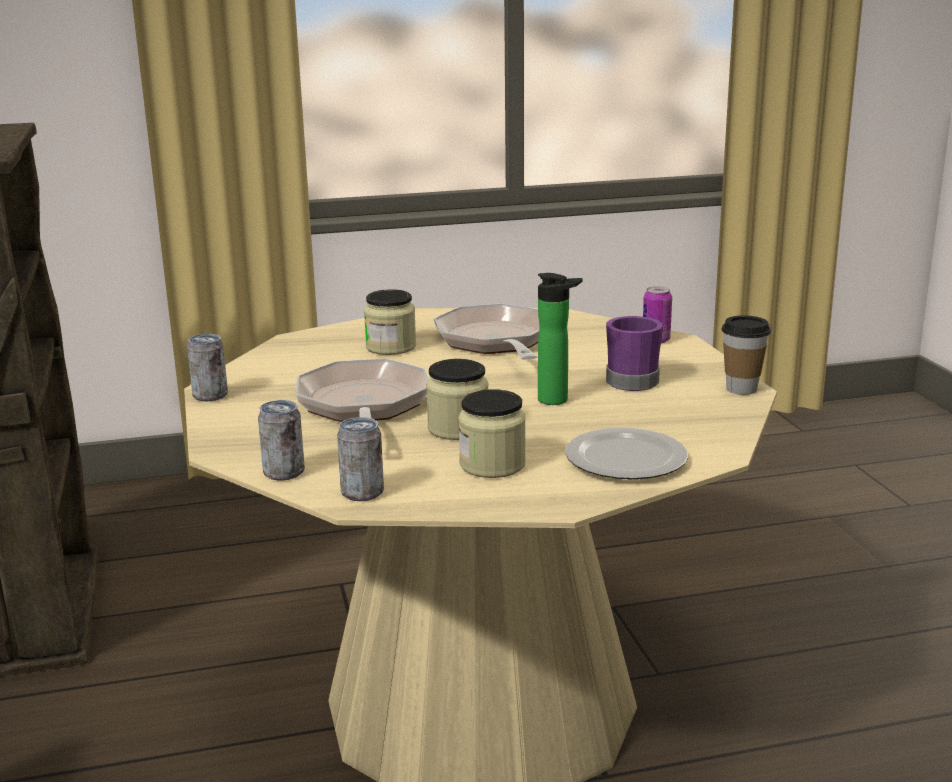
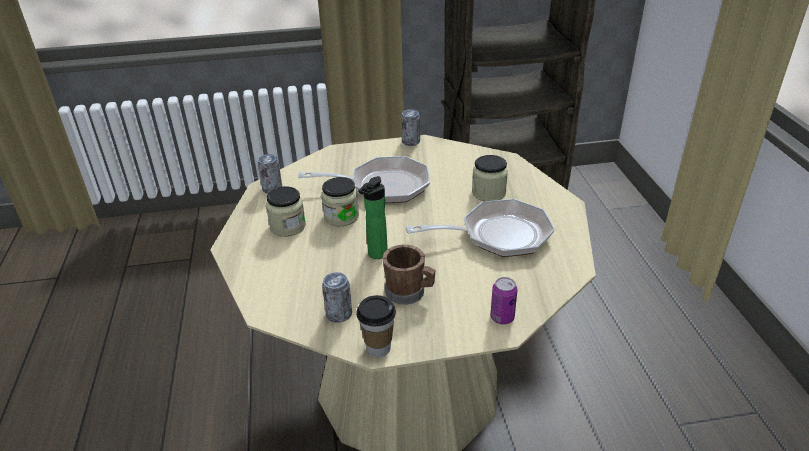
camera: 95 degrees right, 15 degrees up
can [258,400,305,480] -> can moved to [322,272,352,323]
plate [565,428,688,479] -> none
purple mug [606,316,663,391] -> brown mug [382,245,435,305]

